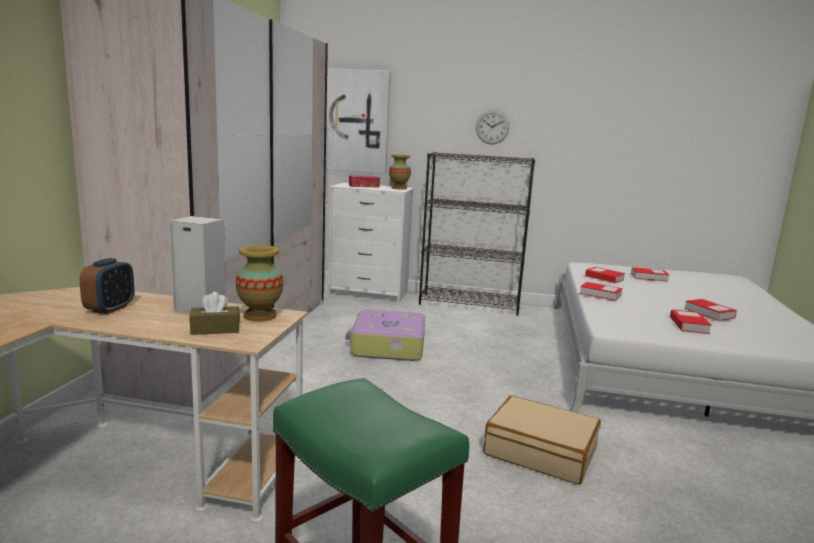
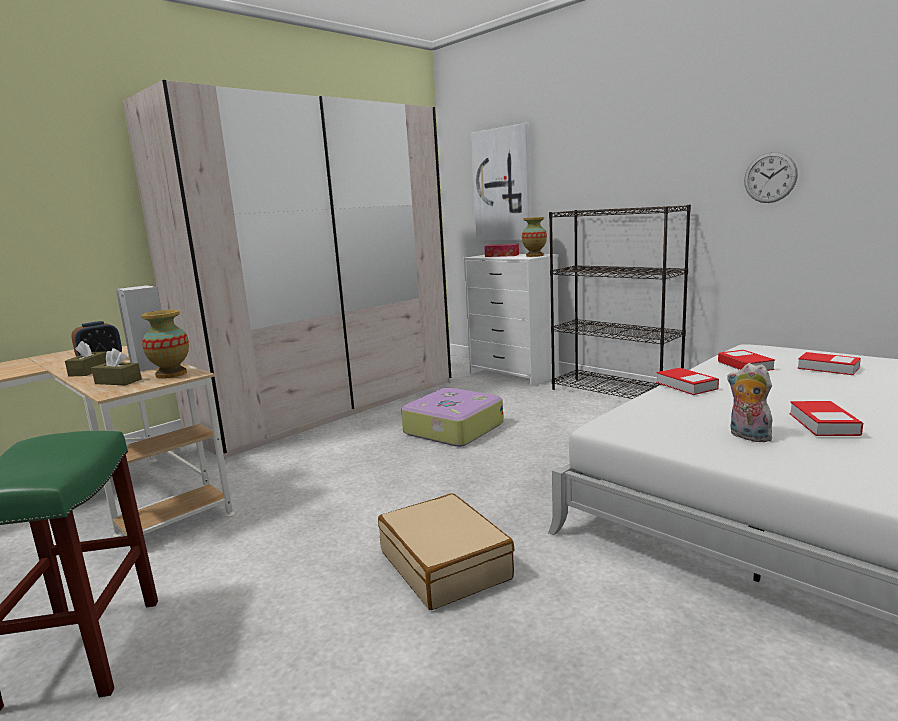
camera: 35 degrees right, 0 degrees up
wall clock [476,110,509,144] -> wall clock moved to [744,152,798,203]
book [670,309,712,334] -> plush toy [727,363,776,442]
none -> brown tissue box [65,341,107,377]

